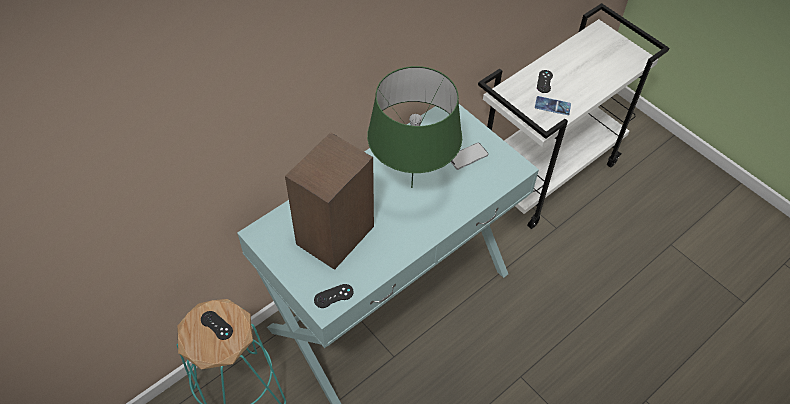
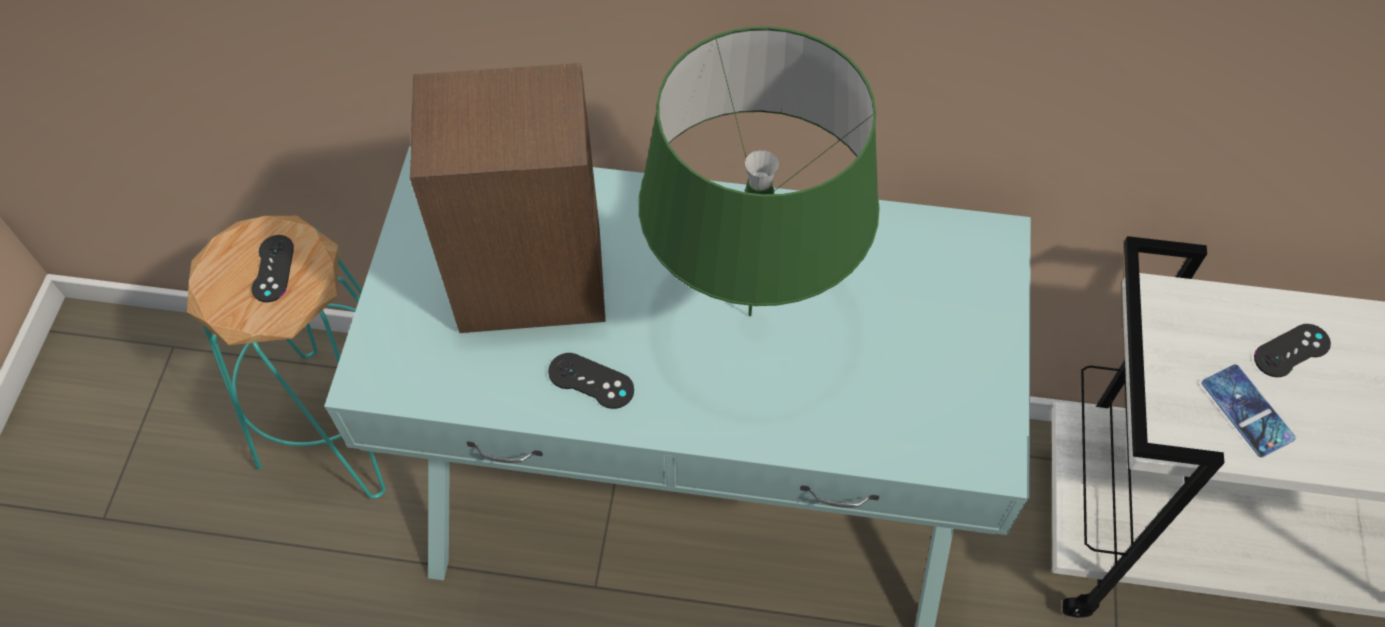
camera: 50 degrees right, 5 degrees up
black game controller [314,284,353,308] -> black game controller moved to [548,353,634,409]
phone [451,142,488,170] -> none

